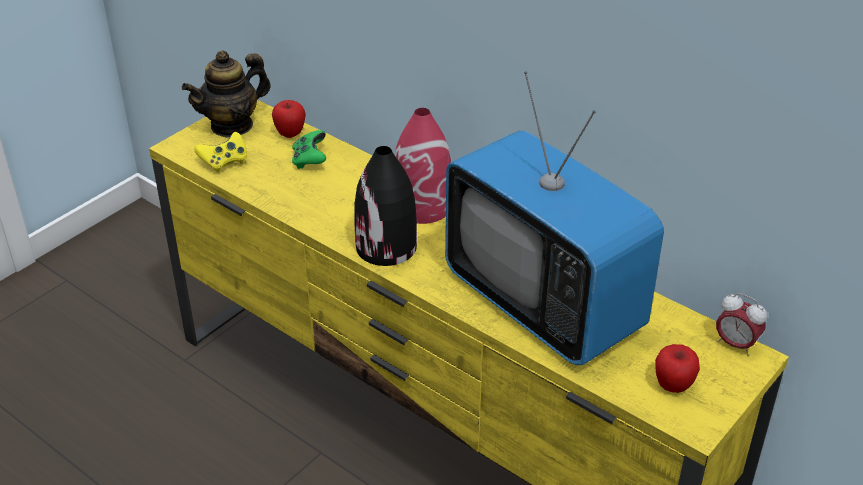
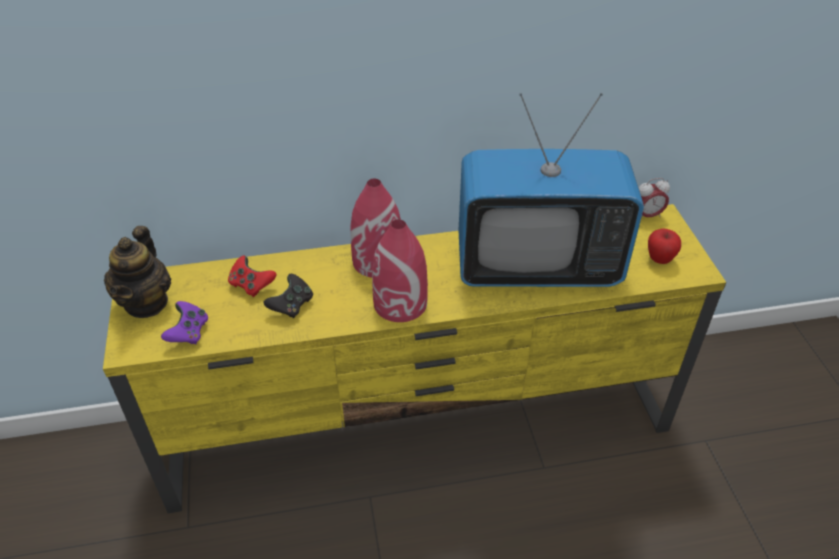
camera: 50 degrees left, 5 degrees up
yellow game controller [194,132,247,173] -> purple game controller [161,301,208,344]
apple [272,100,306,138] -> none
green game controller [292,130,326,169] -> red game controller [228,256,277,297]
black vase [354,146,417,266] -> red vase [372,219,428,322]
none -> black game controller [264,274,313,318]

